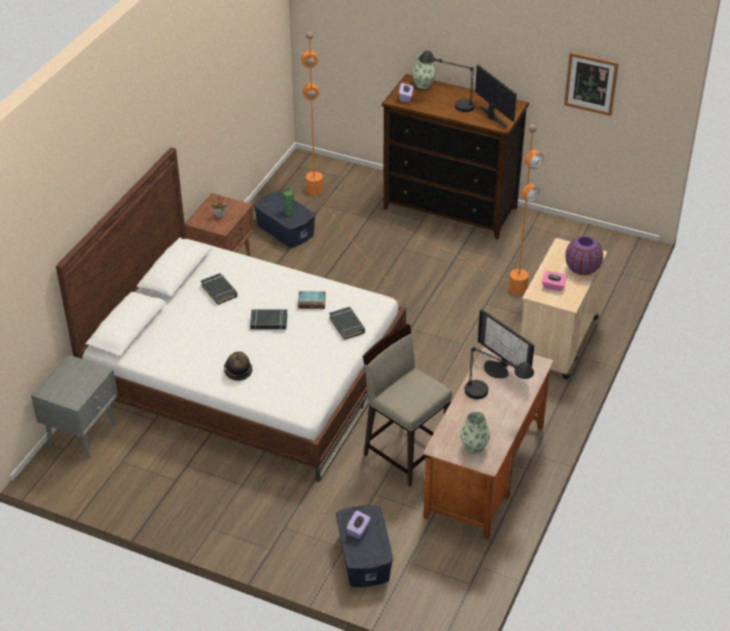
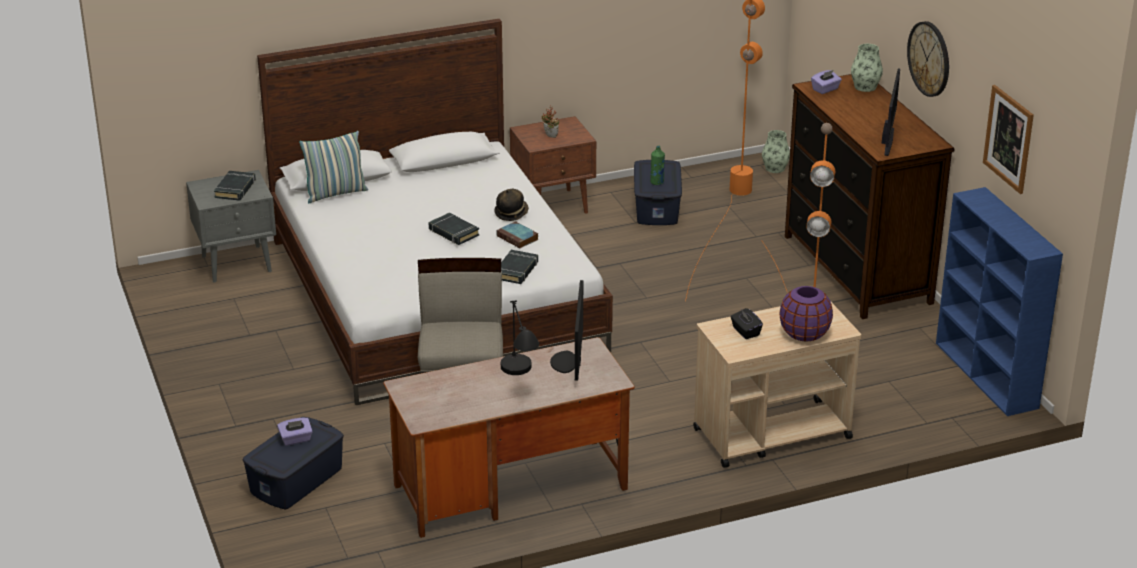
camera: 45 degrees right, 10 degrees down
black book [201,273,237,305] -> black book moved to [214,171,256,201]
hat [224,351,253,381] -> hat moved to [494,189,529,221]
black table lamp [419,50,475,112] -> none
vase [460,411,490,454] -> vase moved to [762,130,790,173]
pink tissue box [542,271,567,291] -> black tissue box [731,308,763,339]
none -> pillow [299,131,368,203]
none -> wall clock [907,21,949,97]
none -> blue bookcase [936,187,1063,416]

